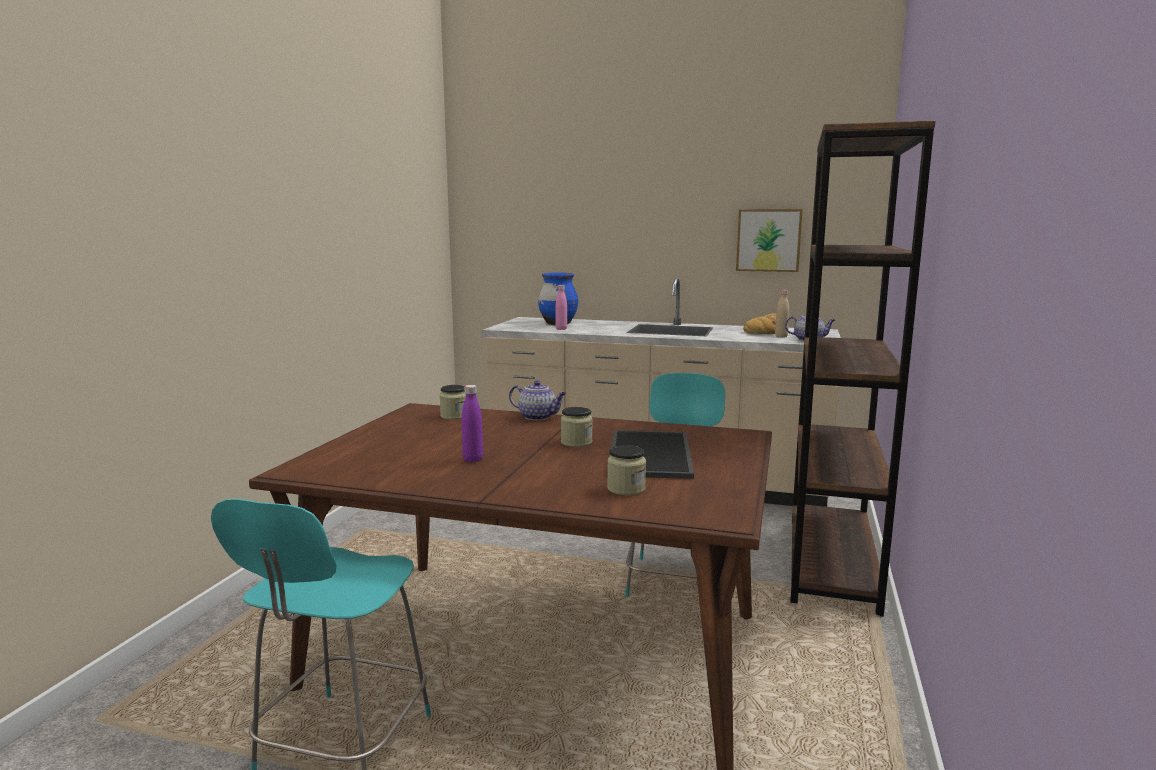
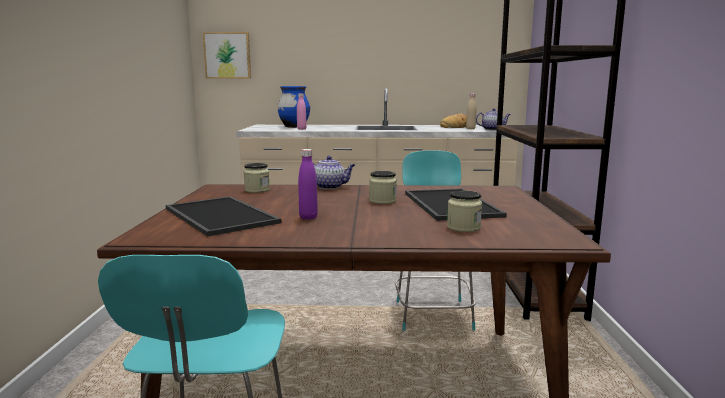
camera: 15 degrees left, 0 degrees up
picture [736,209,803,272] -> picture moved to [203,32,251,79]
none -> tray [166,196,281,237]

